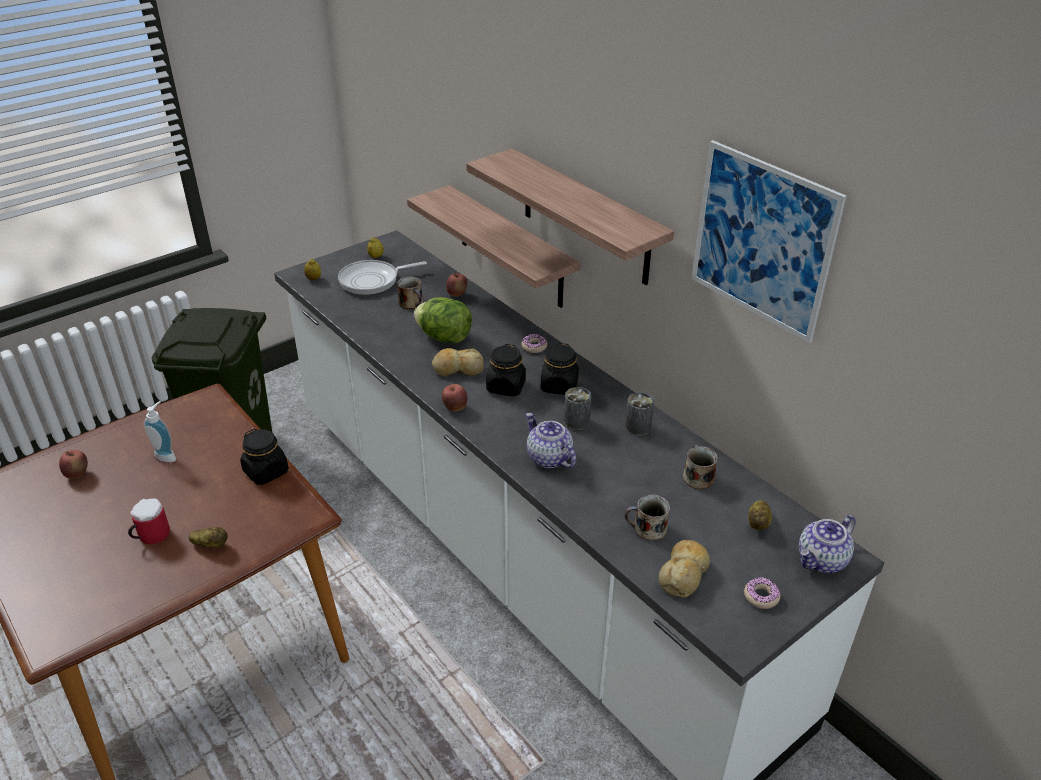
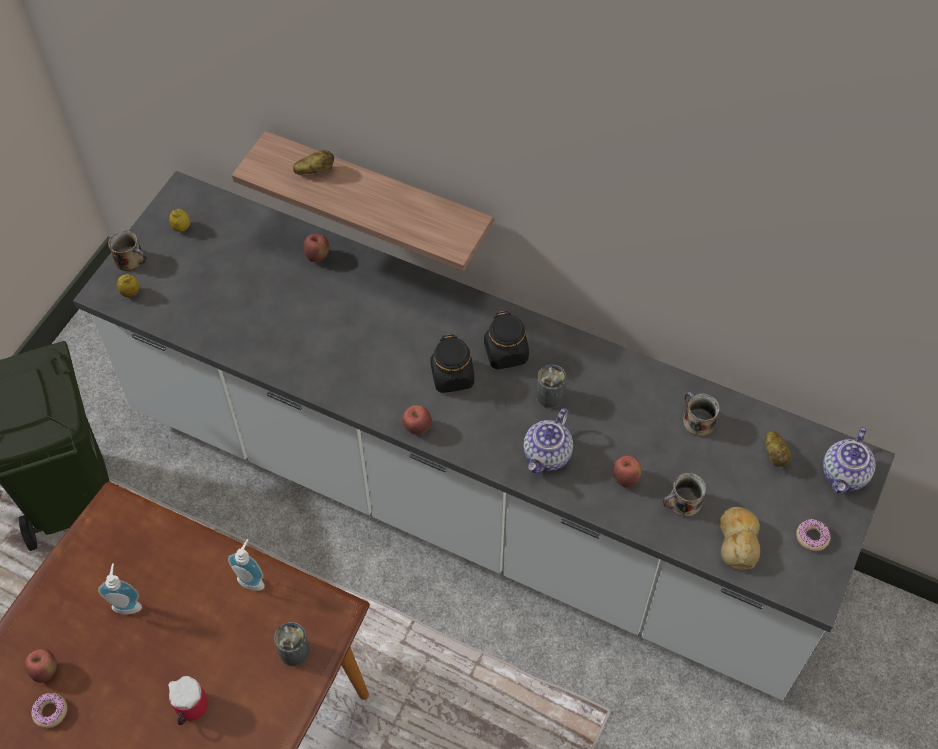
camera: 25 degrees left, 20 degrees up
potato [189,527,228,548] -> potato moved to [293,150,334,175]
black jar [240,429,288,485] -> soap dispenser [228,539,265,591]
frying pan [338,260,427,295] -> none
mug [397,277,423,309] -> mug moved to [108,230,147,271]
lettuce [414,297,472,343] -> none
bread [432,348,484,376] -> none
shelf [466,149,674,285] -> none
donut [521,334,547,353] -> donut moved to [31,693,67,728]
teapot [526,413,576,468] -> teapot turned 90 degrees counterclockwise [523,408,573,473]
can [625,392,654,436] -> can moved to [274,622,310,667]
picture [692,140,847,343] -> none
none -> apple [612,455,642,488]

